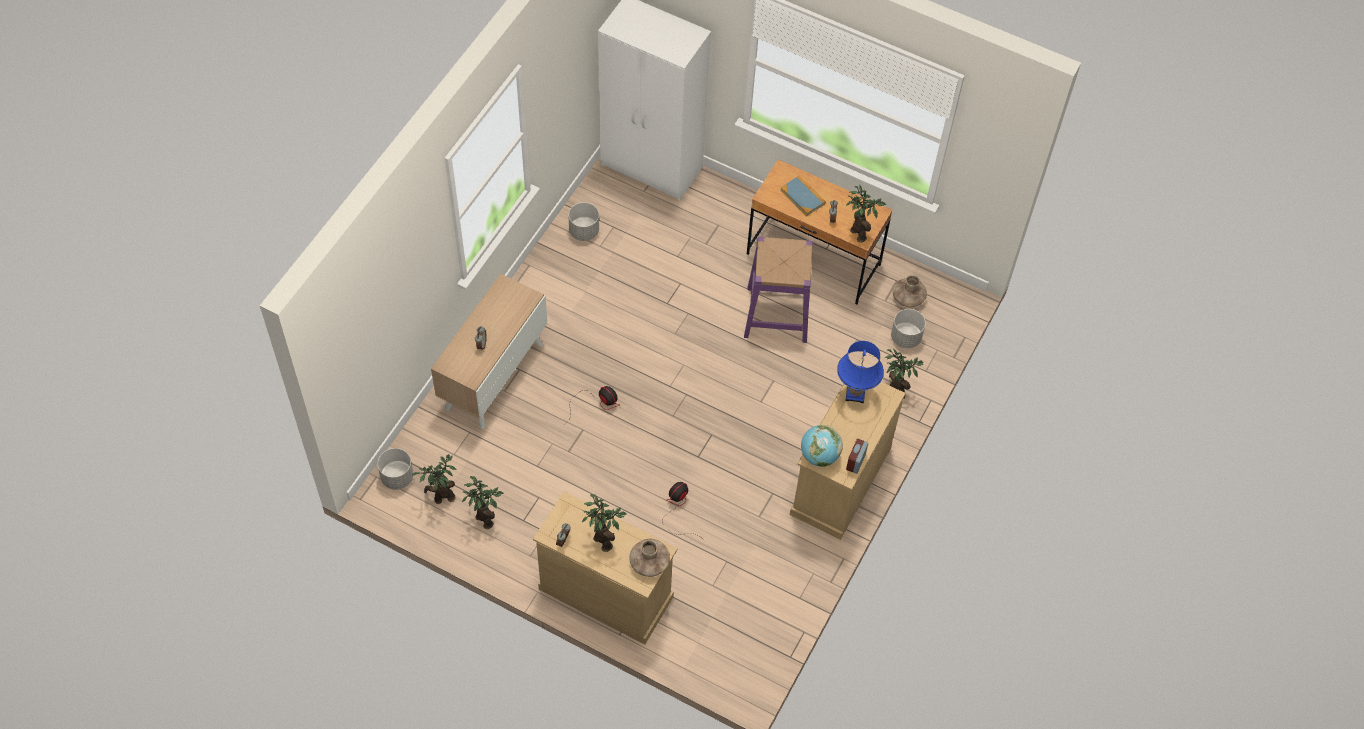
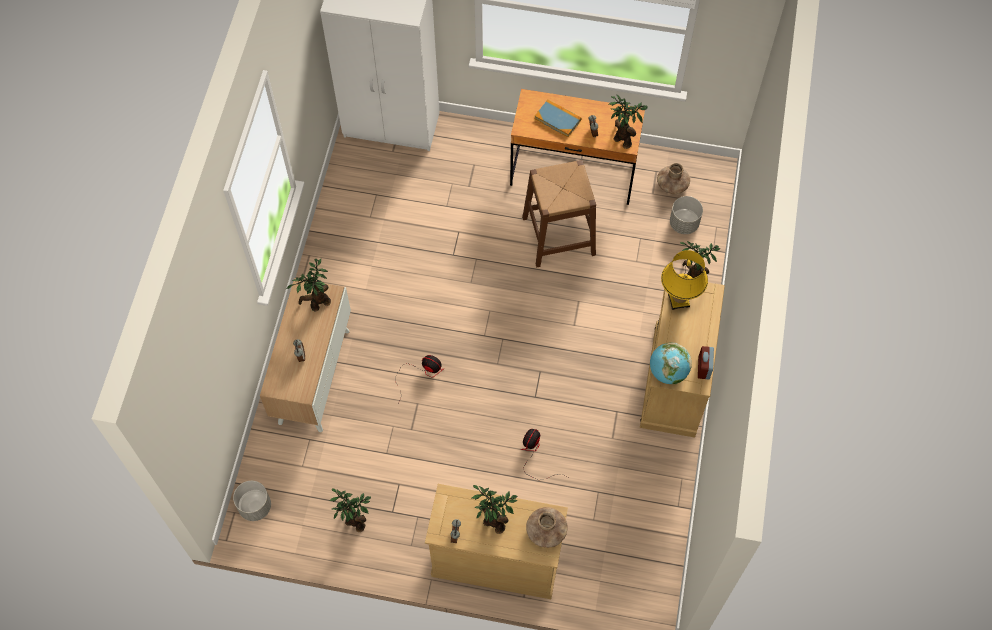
camera: 15 degrees left, 5 degrees up
potted plant [412,454,457,504] -> potted plant moved to [286,259,331,311]
grey planter [568,202,599,241] -> none
purple stool [744,237,813,343] -> brown stool [522,160,596,267]
blue table lamp [837,341,884,403] -> yellow table lamp [661,250,708,310]

